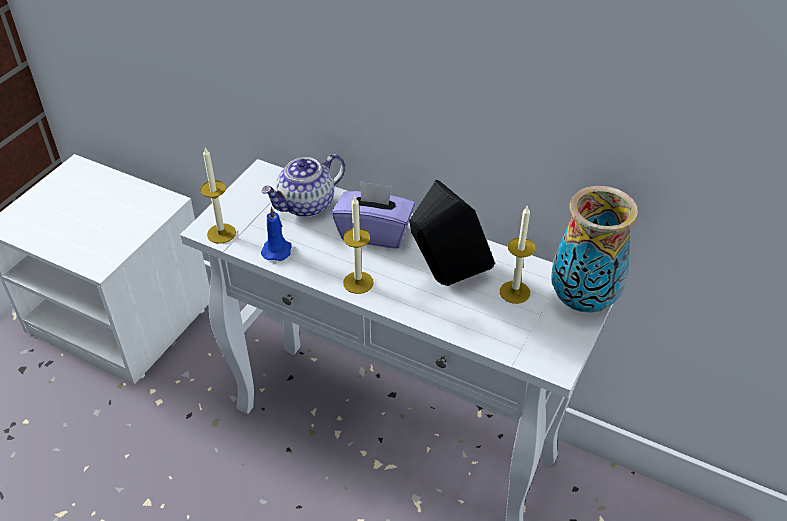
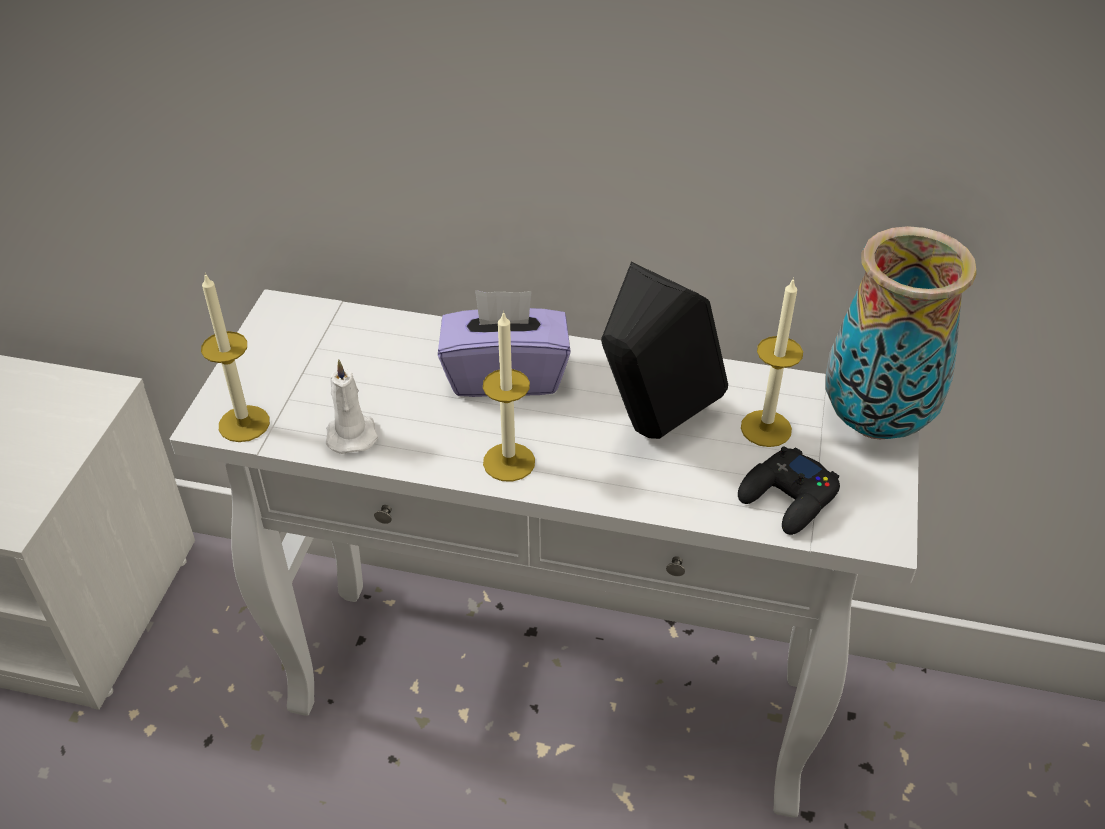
camera: 15 degrees left, 0 degrees up
teapot [261,154,345,217] -> none
blue candle [261,207,292,261] -> white candle [325,360,378,454]
none -> black game controller [738,447,840,535]

